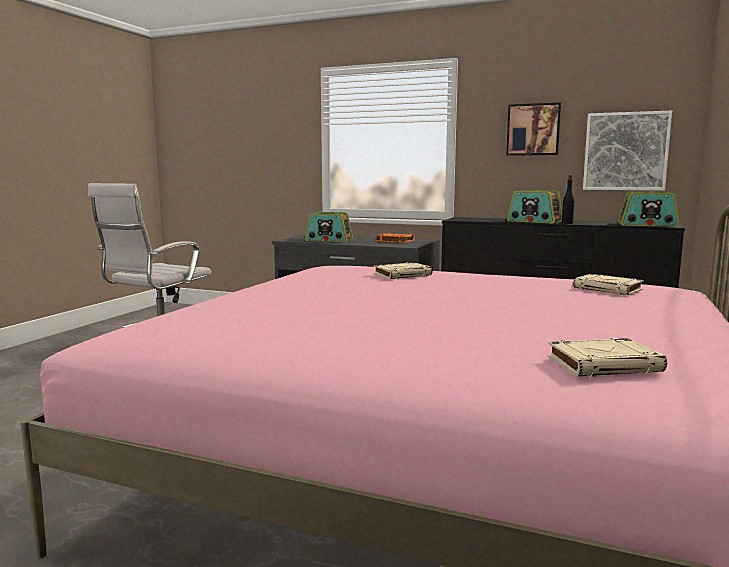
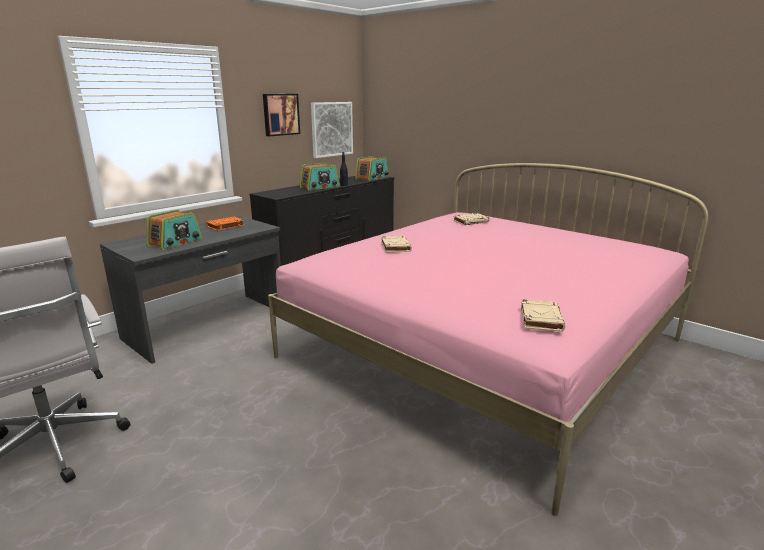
camera: 70 degrees left, 10 degrees up
beige book [547,338,667,376] -> beige book moved to [521,299,565,332]

